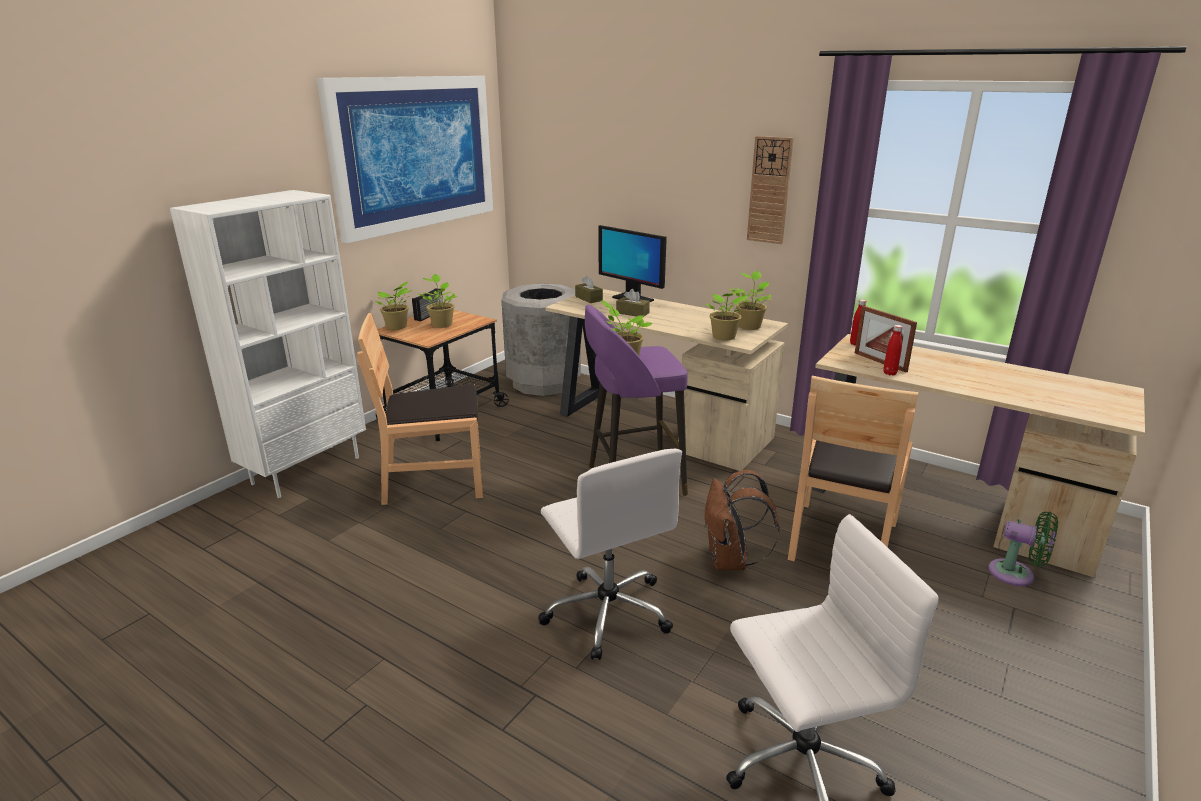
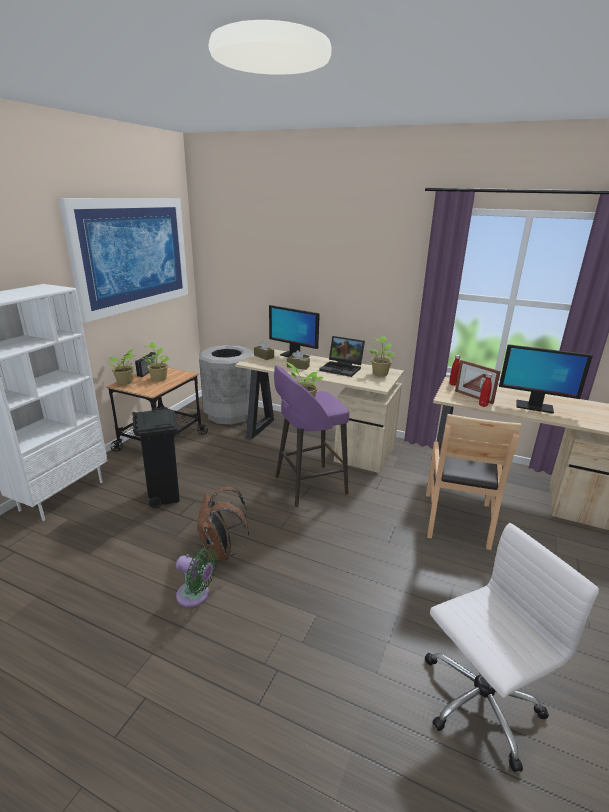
camera: 10 degrees left, 0 degrees up
brown chair [357,313,483,505] -> black trash can [132,407,180,508]
white office chair [538,449,682,660] -> none
brown backpack [704,470,780,570] -> brown backpack moved to [197,486,249,561]
potted plant [706,289,750,341] -> none
wall clock [747,136,794,244] -> none
green fan [988,512,1058,586] -> green fan moved to [176,547,217,607]
none -> laptop [319,336,365,377]
none -> monitor [499,344,593,414]

